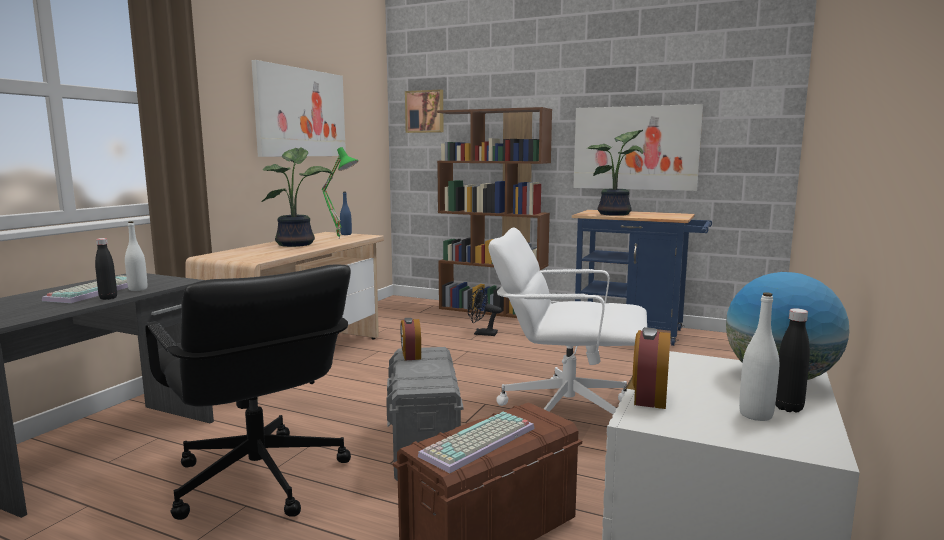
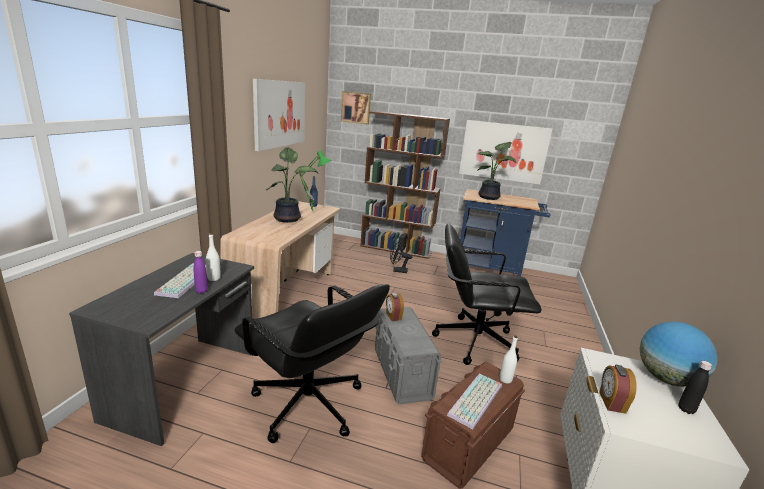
camera: 10 degrees left, 10 degrees up
black bottle [95,238,117,300] -> purple bottle [193,251,208,293]
white office chair [488,228,647,414] -> black office chair [432,223,541,365]
white bottle [739,292,779,421] -> white bottle moved to [499,335,518,384]

